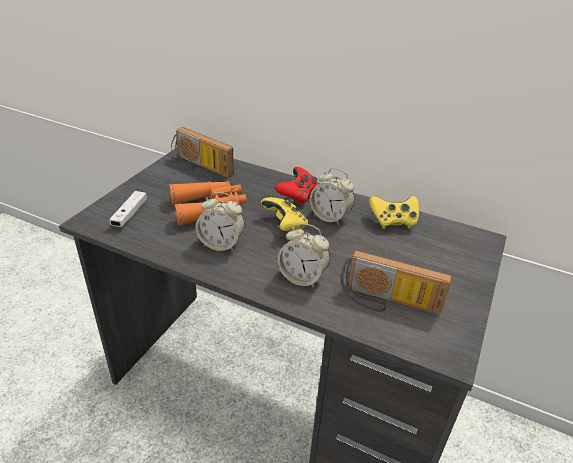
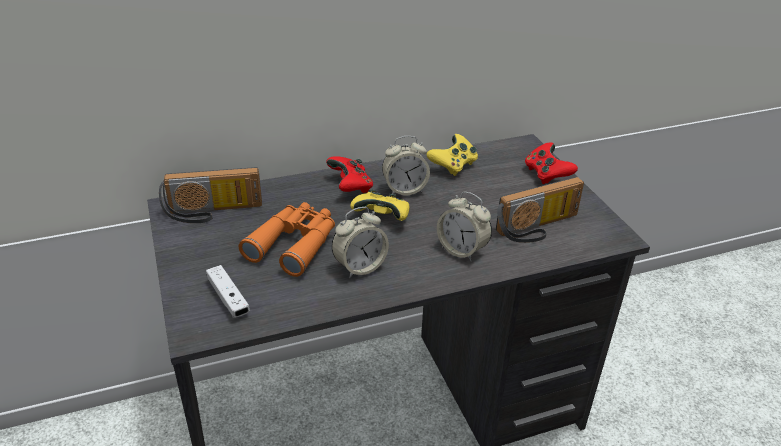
camera: 45 degrees left, 0 degrees up
alarm clock [277,223,330,288] -> alarm clock turned 60 degrees clockwise [437,192,492,262]
none -> red game controller [525,142,578,184]

